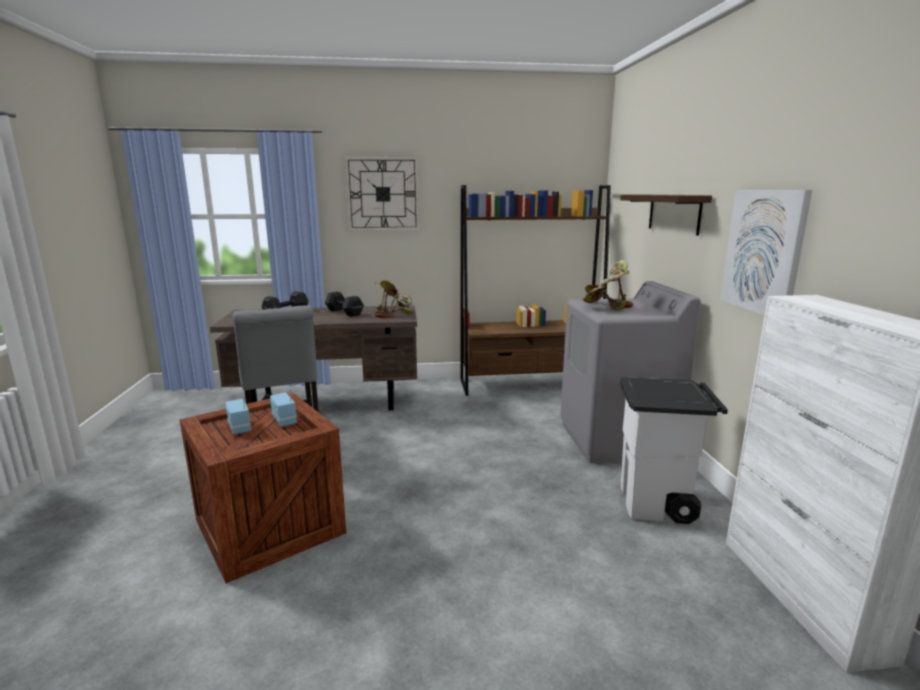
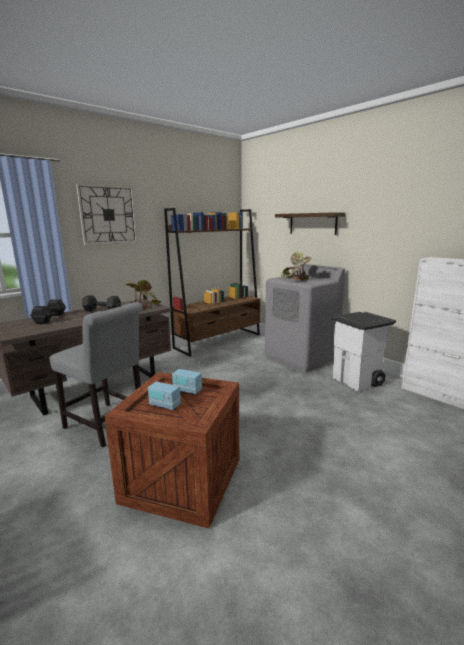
camera: 35 degrees left, 0 degrees up
picture [720,190,812,315] -> none

